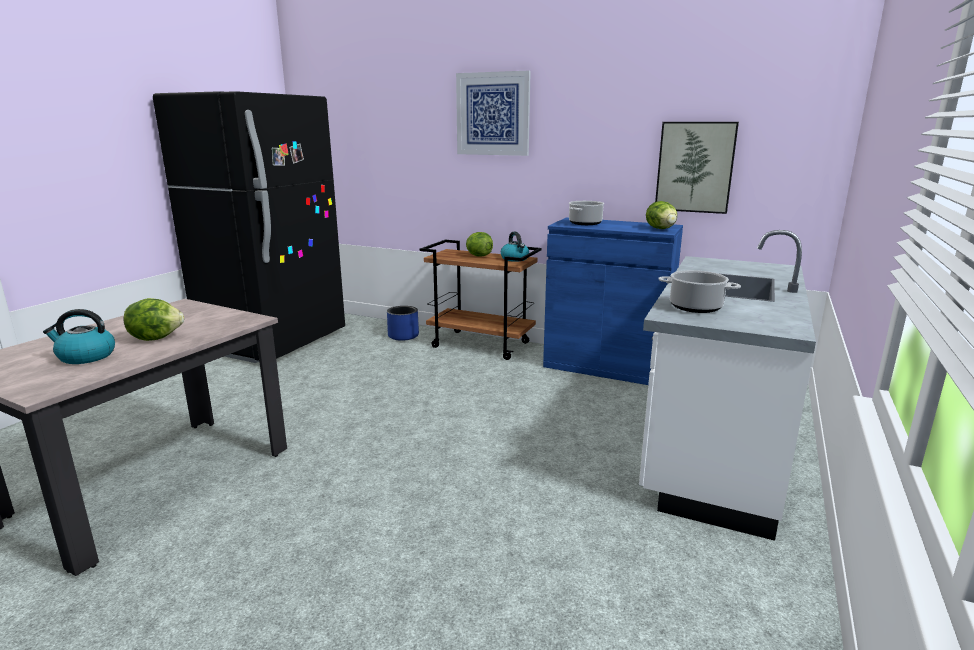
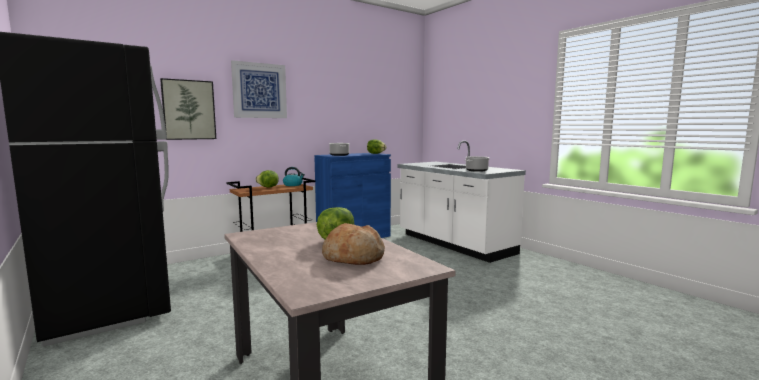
camera: 60 degrees left, 10 degrees down
kettle [43,309,115,364] -> bread [322,223,385,265]
blue planter [387,306,419,341] -> none
picture [655,122,739,214] -> picture moved to [160,78,216,140]

